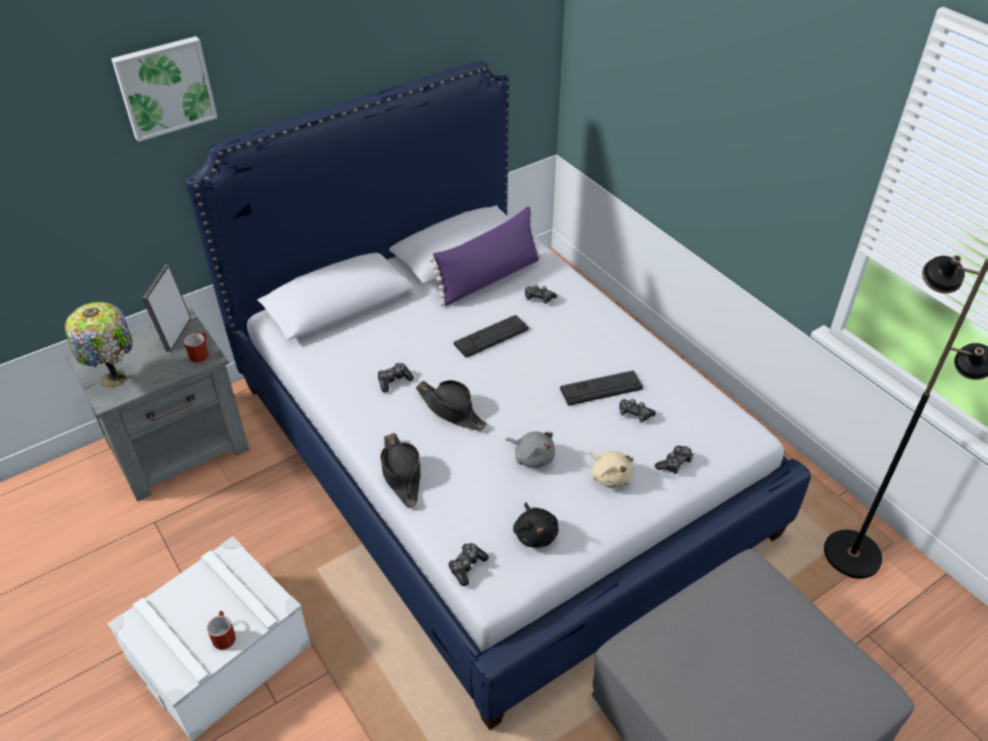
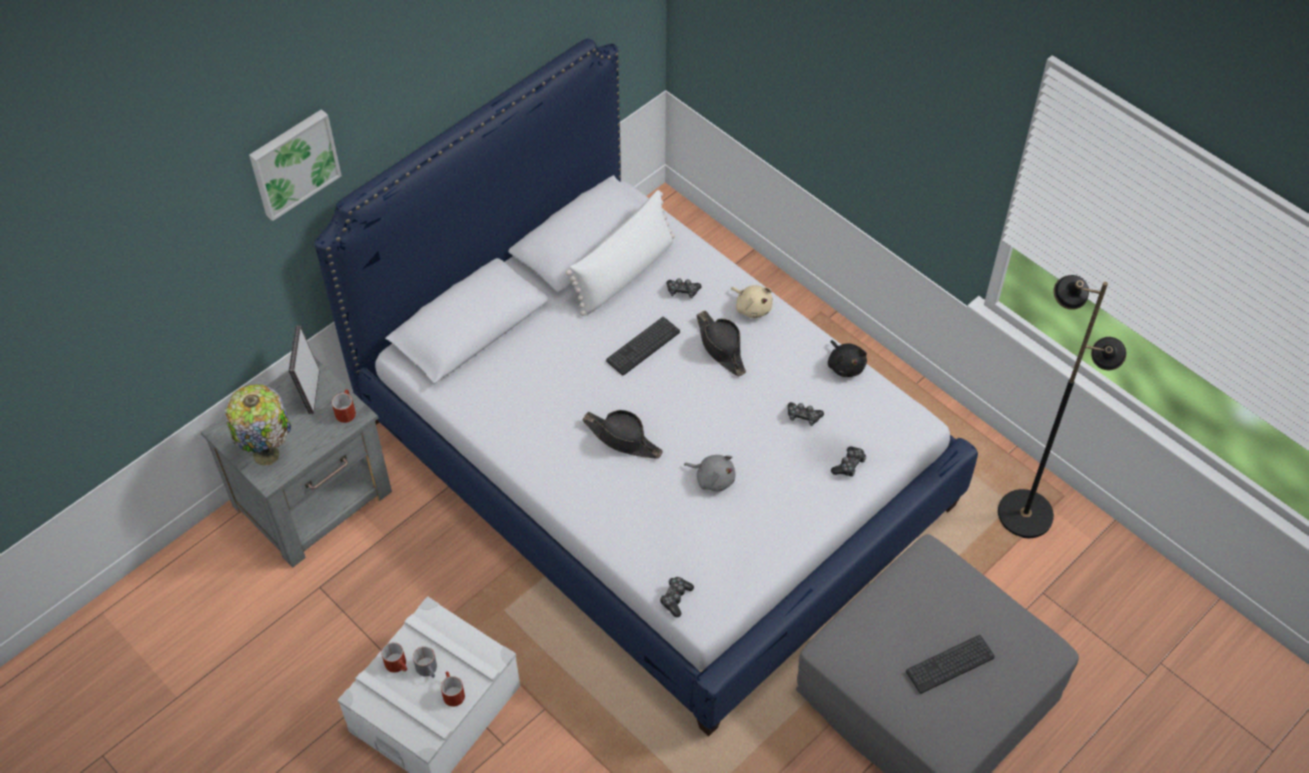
camera: 10 degrees left, 10 degrees up
game controller [378,363,414,393] -> none
black hat [380,433,421,508] -> black hat moved to [696,311,746,376]
purple pillow [429,207,541,306] -> white pillow [566,190,675,316]
black plush toy [513,502,558,548] -> black plush toy moved to [828,340,867,377]
keyboard [560,371,643,406] -> keyboard moved to [906,635,995,694]
beige plush toy [590,451,634,488] -> beige plush toy moved to [731,285,773,319]
none -> red mug [381,642,407,673]
none -> grey mug [413,646,437,678]

